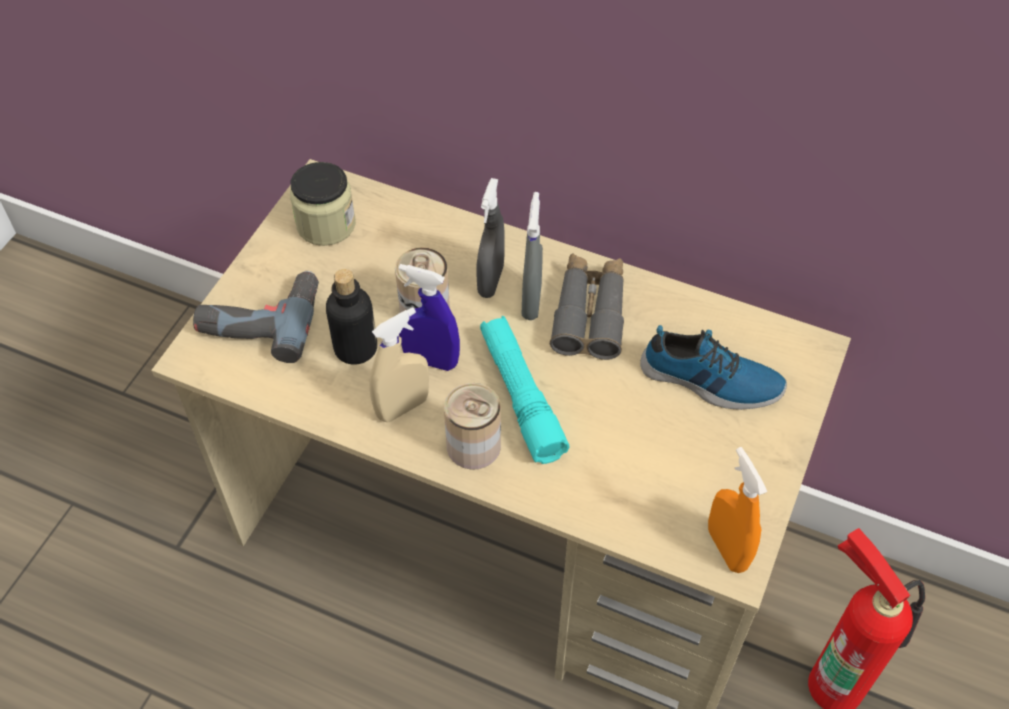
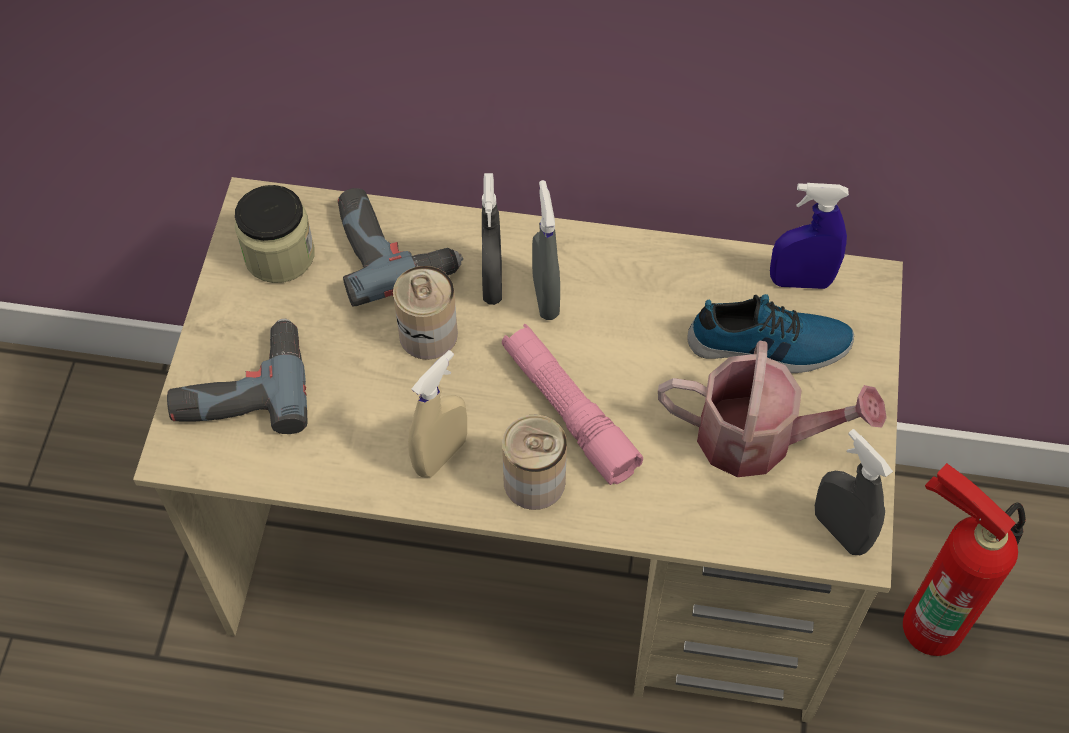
camera: 15 degrees left, 5 degrees up
bottle [326,269,377,365] -> none
blue spray bottle [399,264,460,371] -> blue spray bottle moved to [770,183,849,289]
turquoise flashlight [480,316,569,464] -> pink flashlight [502,324,643,485]
grey binoculars [550,254,624,360] -> none
orange spray bottle [708,447,767,573] -> grey spray bottle [815,429,893,555]
none -> power drill [338,188,463,306]
none -> watering can [658,341,887,477]

